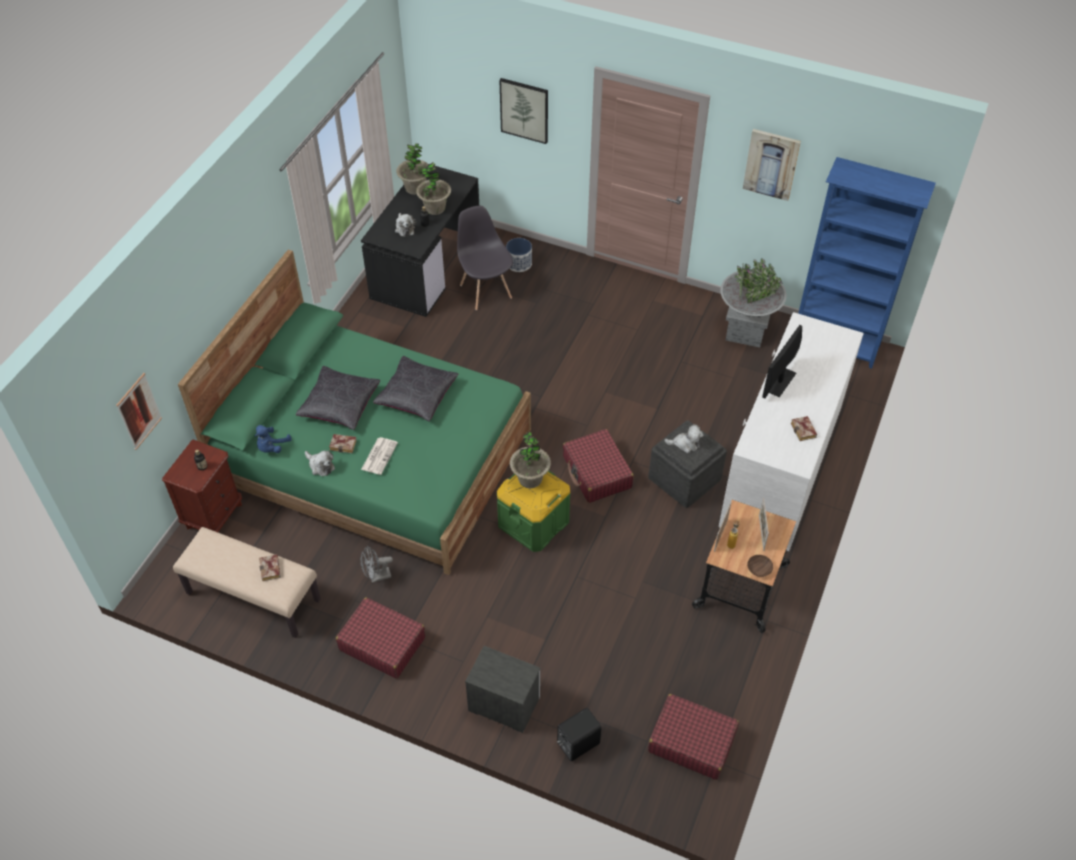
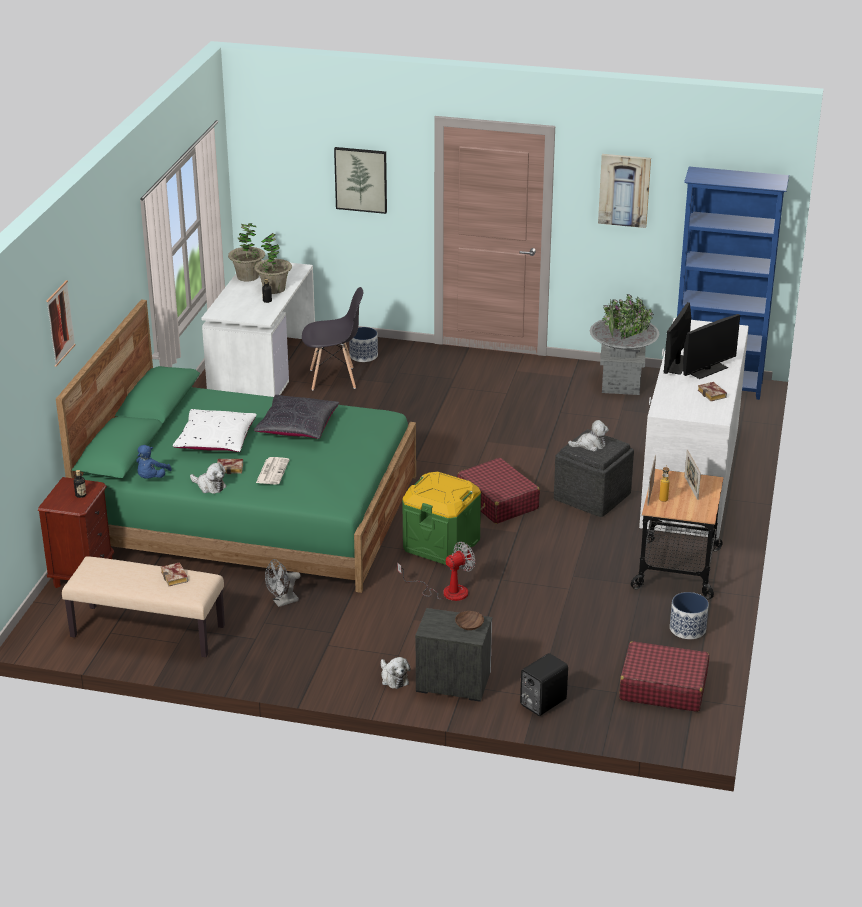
camera: 10 degrees left, 20 degrees down
picture [116,373,162,450] -> picture moved to [47,280,75,367]
black pillow [296,366,380,430] -> white pillow [173,409,257,452]
red suitcase [336,597,425,679] -> none
black desk [361,166,479,317] -> white desk [202,260,315,397]
plush toy [395,213,416,237] -> plush toy moved to [381,657,411,689]
grey chair [457,206,513,310] -> grey chair turned 120 degrees clockwise [302,287,363,390]
potted plant [510,432,551,488] -> none
brown bowl [747,555,773,577] -> brown bowl moved to [455,611,484,630]
none -> fan [397,542,475,601]
none -> planter [670,592,709,639]
none -> monitor [683,314,740,379]

